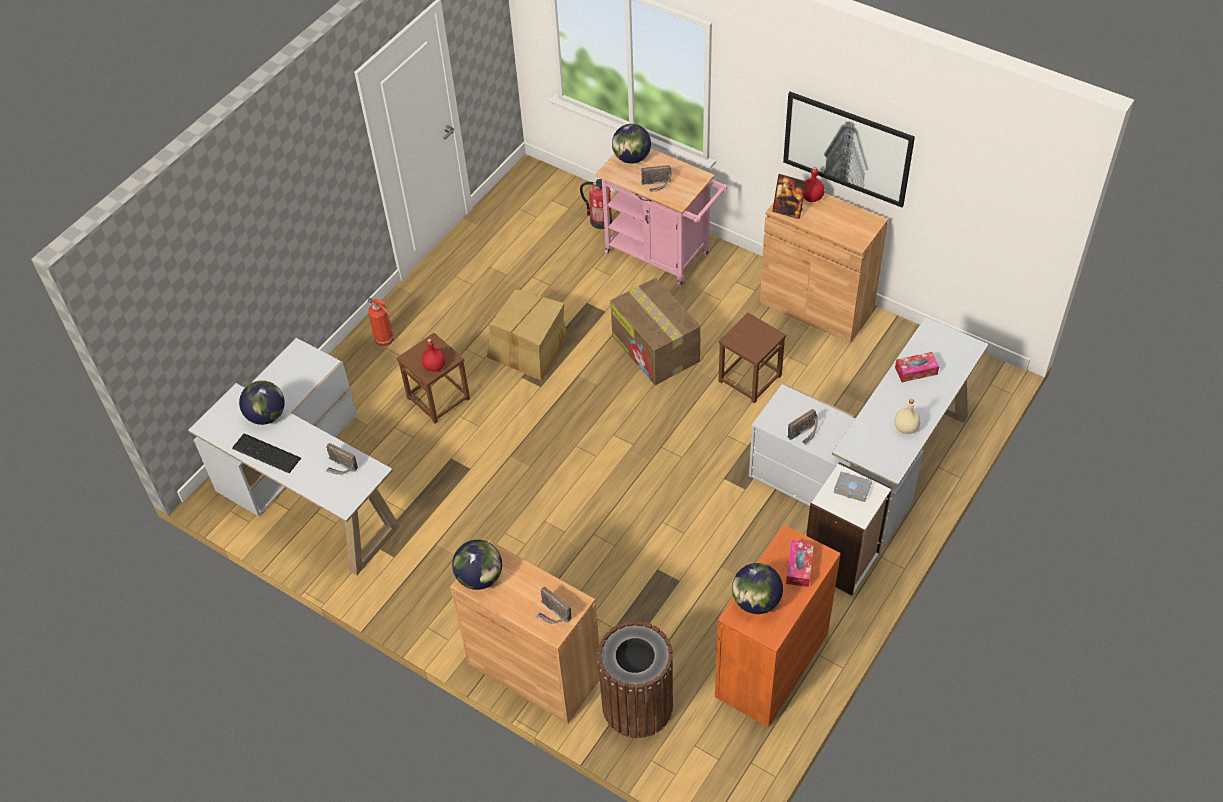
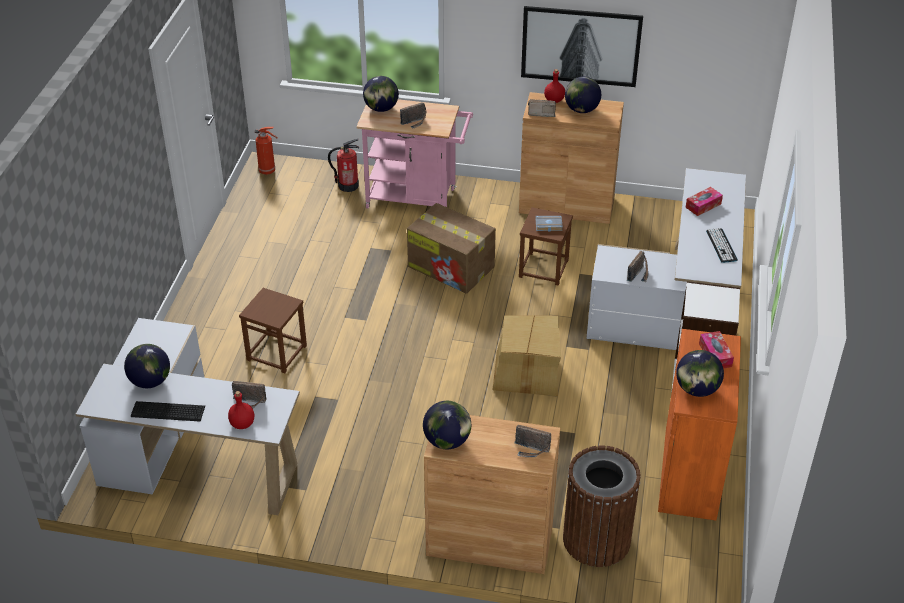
camera: 25 degrees left, 10 degrees down
fire extinguisher [368,298,394,346] -> fire extinguisher moved to [255,127,278,175]
red bottle [422,339,445,372] -> red bottle moved to [228,391,254,429]
cardboard box [487,289,567,380] -> cardboard box moved to [492,315,561,396]
picture frame [772,174,806,219] -> radio [528,99,556,117]
grey book [833,472,872,502] -> grey book moved to [535,216,563,232]
beige bottle [895,399,921,434] -> keyboard [706,228,738,263]
none -> globe [565,77,601,113]

